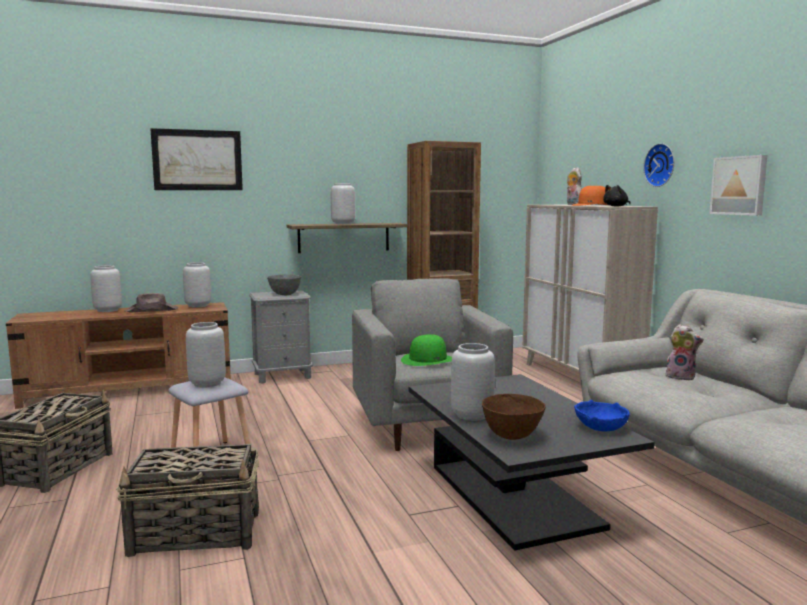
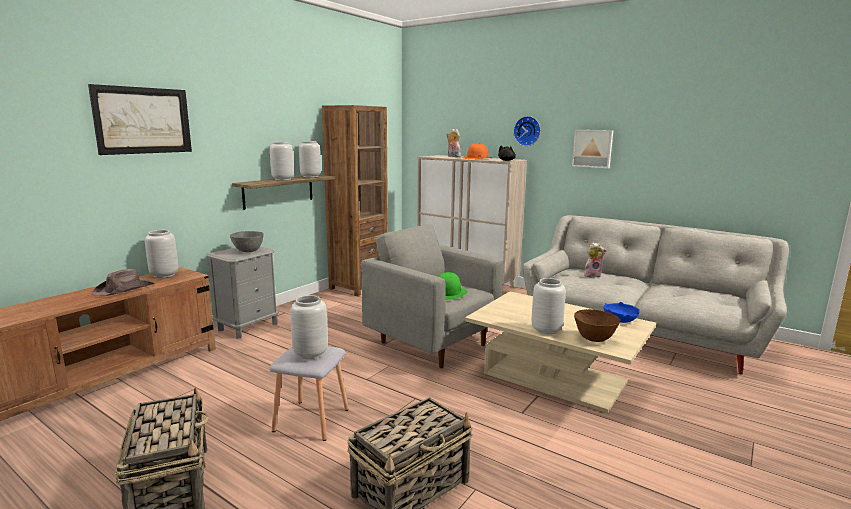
camera: 35 degrees left, 5 degrees up
grey vase [90,265,122,312] -> grey vase moved to [299,141,321,177]
black coffee table [408,374,655,551] -> beige coffee table [465,291,656,414]

